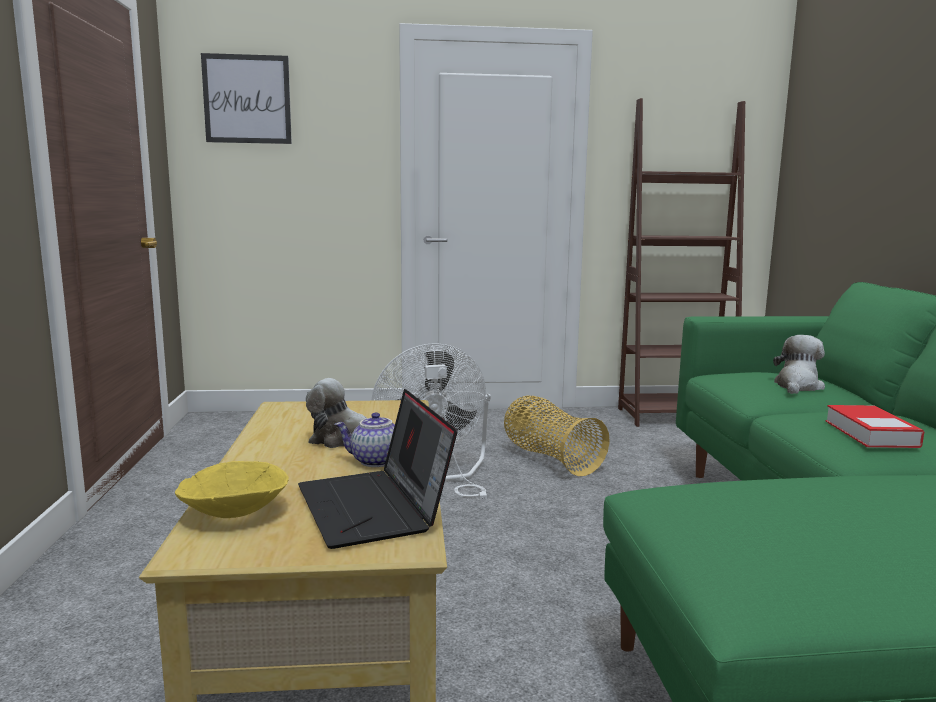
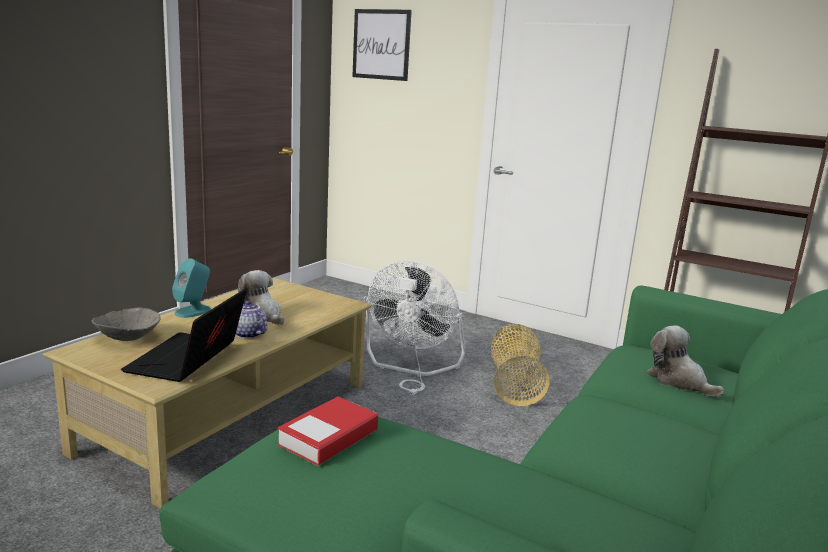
camera: 35 degrees right, 5 degrees up
yellow bowl [175,461,289,518] -> grey bowl [92,307,161,341]
plush toy [773,335,825,394] -> plush toy turned 105 degrees counterclockwise [646,325,724,397]
book [825,405,924,448] -> book moved to [278,397,378,466]
none -> turquoise speaker [172,258,211,318]

